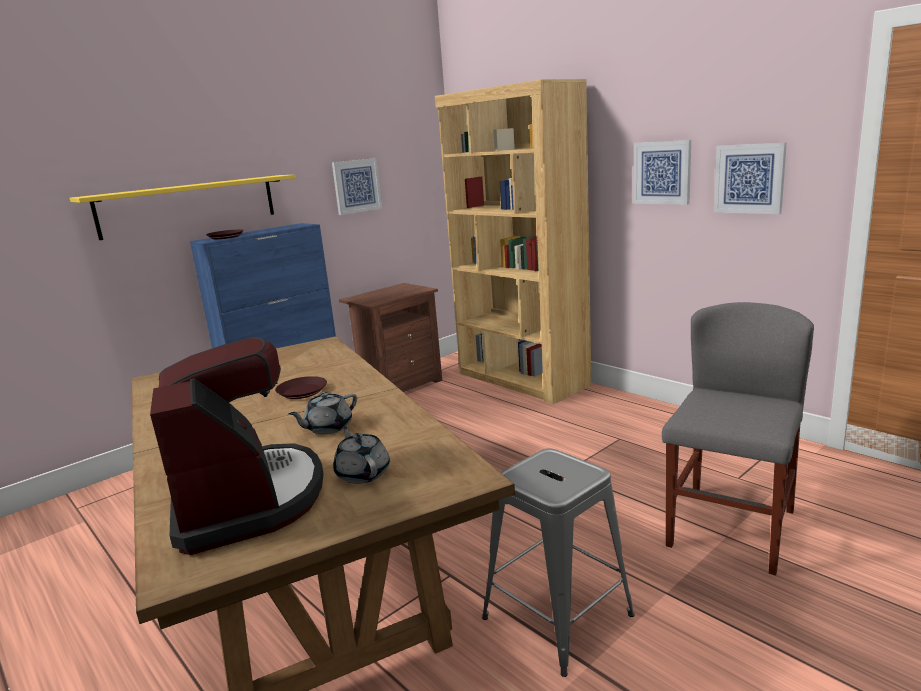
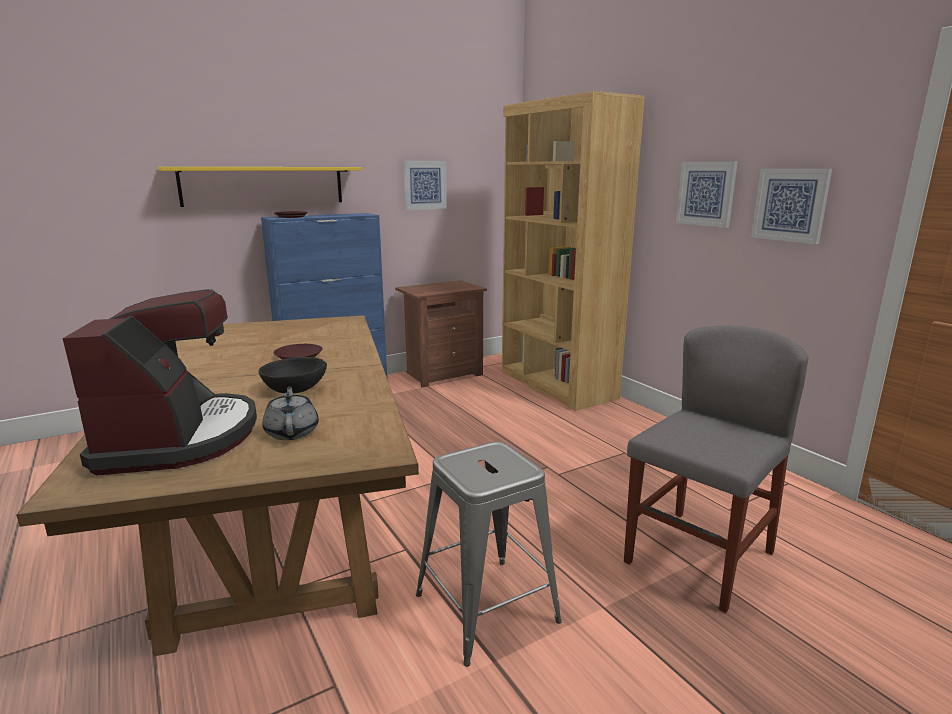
camera: 10 degrees right, 0 degrees up
grey teapot [289,392,357,434] -> black bowl [258,357,327,393]

